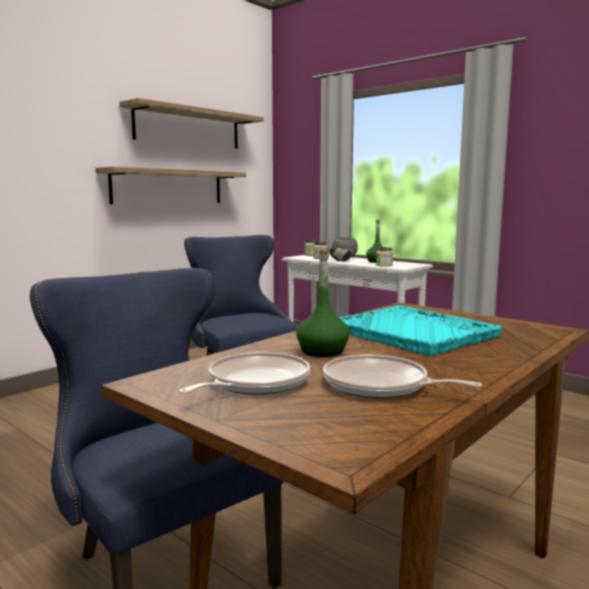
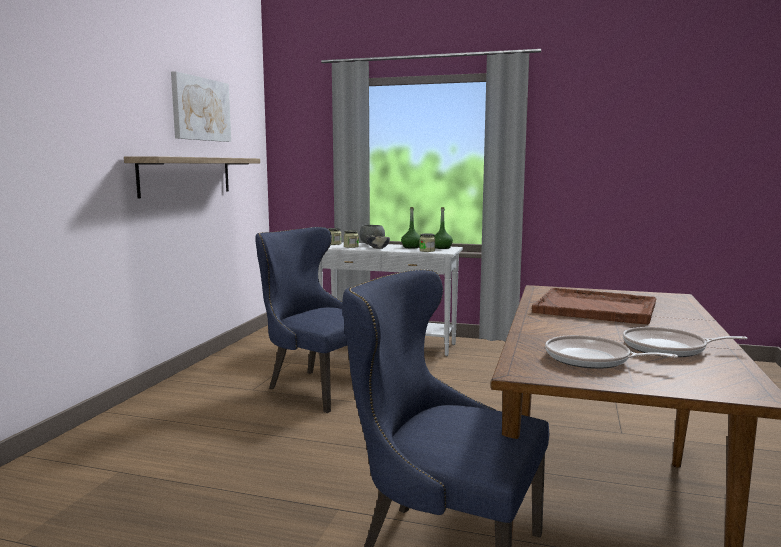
camera: 25 degrees left, 0 degrees up
shelf [119,98,264,149] -> picture [171,71,231,142]
frying pan [179,352,310,395] -> frying pan turned 75 degrees counterclockwise [545,335,678,369]
green bottle [296,251,350,357] -> green bottle moved to [434,207,453,249]
turquoise tray [338,305,502,356] -> brown tray [532,288,657,325]

